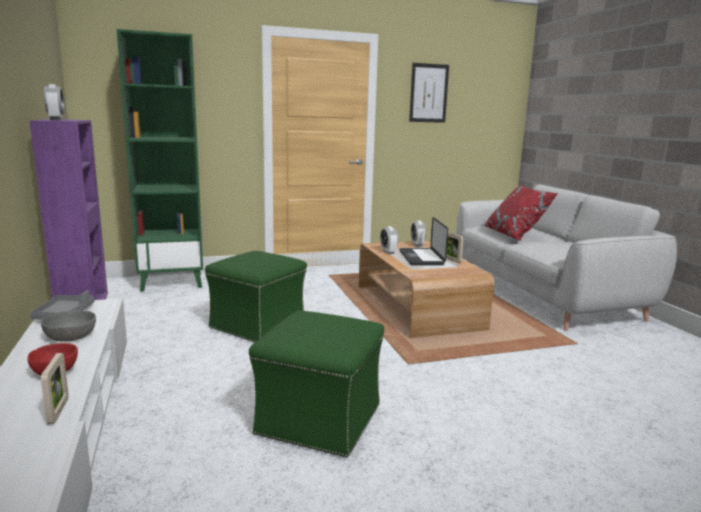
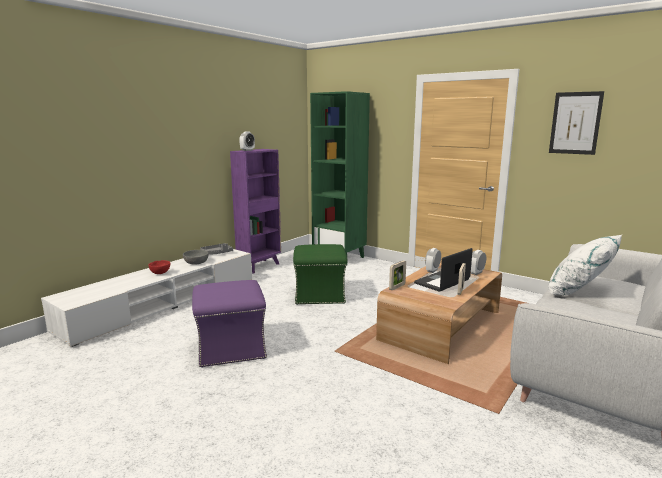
camera: 55 degrees right, 0 degrees up
picture frame [41,353,69,424] -> picture frame moved to [389,260,406,290]
green ottoman [249,310,384,457] -> purple ottoman [192,280,267,368]
red pillow [485,184,558,241] -> white pillow [548,235,622,295]

